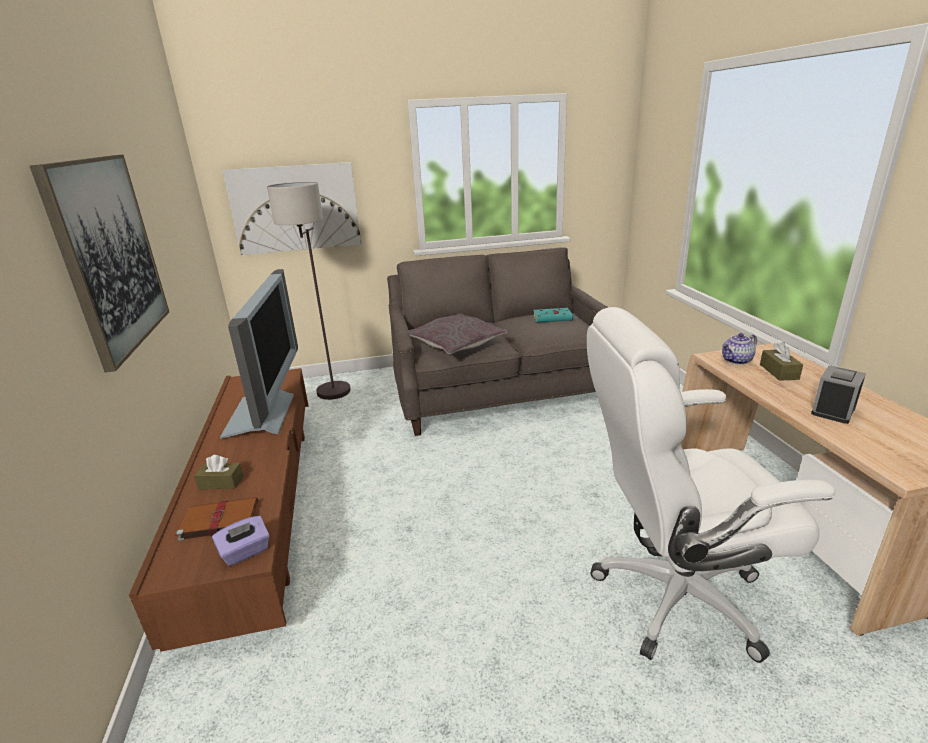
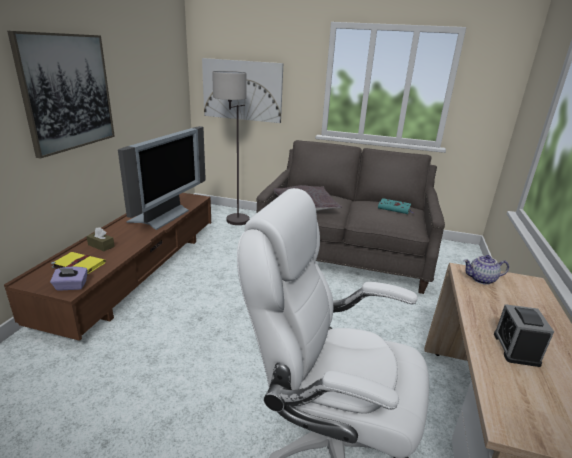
camera: 25 degrees right, 0 degrees up
brown book [175,497,258,541] -> yellow book [51,252,106,275]
brown tissue box [760,342,803,381] -> none
alarm clock [811,365,866,424] -> alarm clock turned 60 degrees counterclockwise [494,304,554,367]

